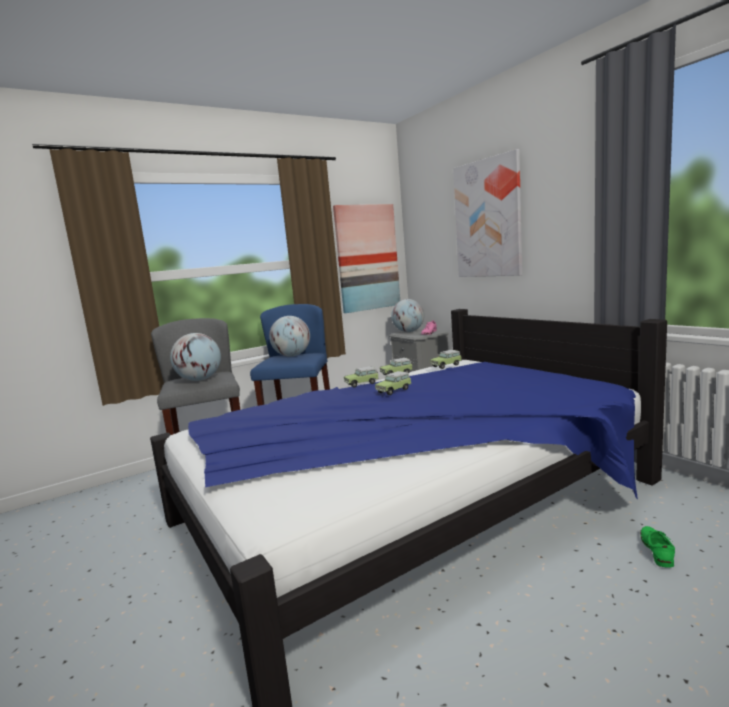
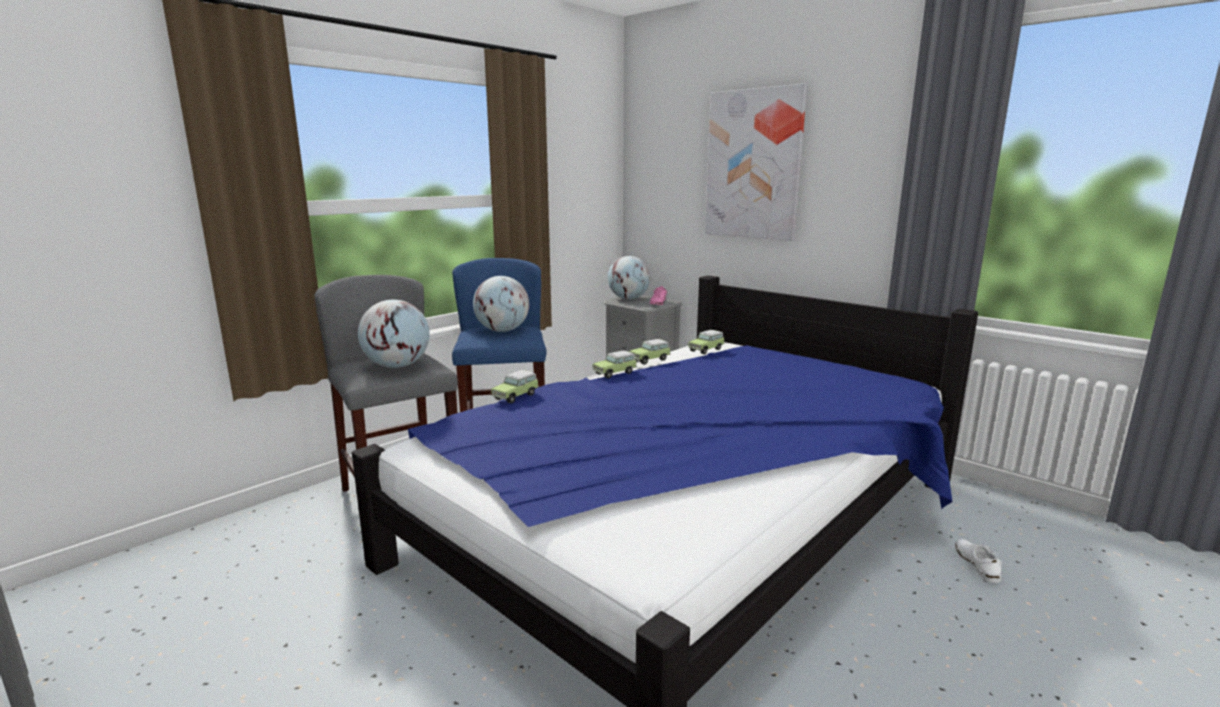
camera: 15 degrees left, 5 degrees up
picture [333,204,400,313] -> none
toy car [375,371,412,395] -> toy car moved to [491,370,539,404]
green shoe [640,526,675,568] -> white shoe [955,539,1002,583]

